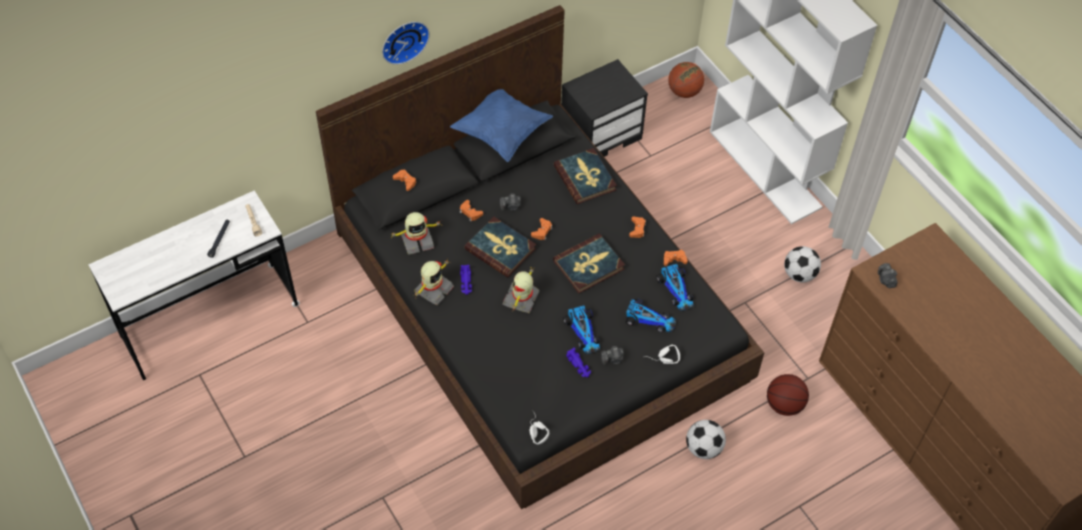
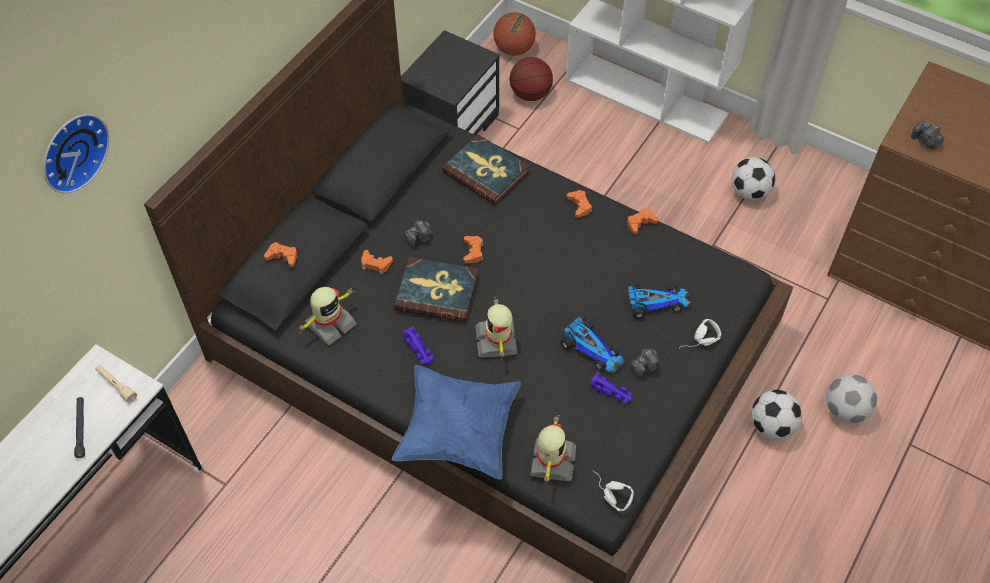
camera: 25 degrees left, 0 degrees up
wall clock [382,22,430,65] -> wall clock moved to [43,114,109,193]
toy robot [413,260,454,305] -> toy robot moved to [530,417,576,486]
blue pillow [450,89,553,162] -> blue pillow moved to [392,365,521,479]
book [553,234,625,294] -> none
toy car [657,264,694,311] -> none
basketball [767,374,809,416] -> basketball moved to [510,57,553,101]
none -> football [826,374,877,423]

